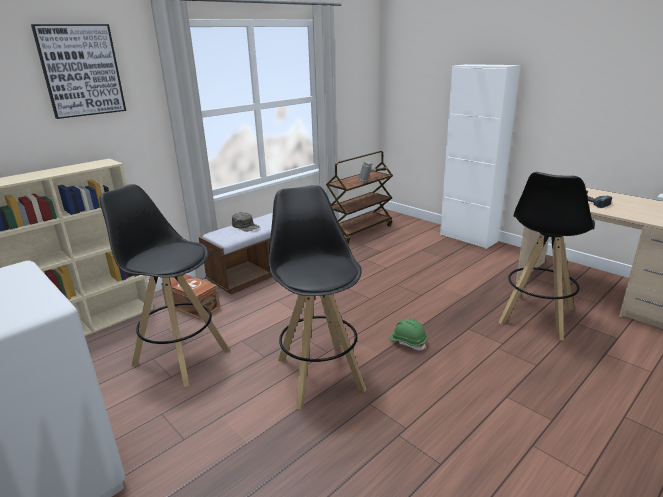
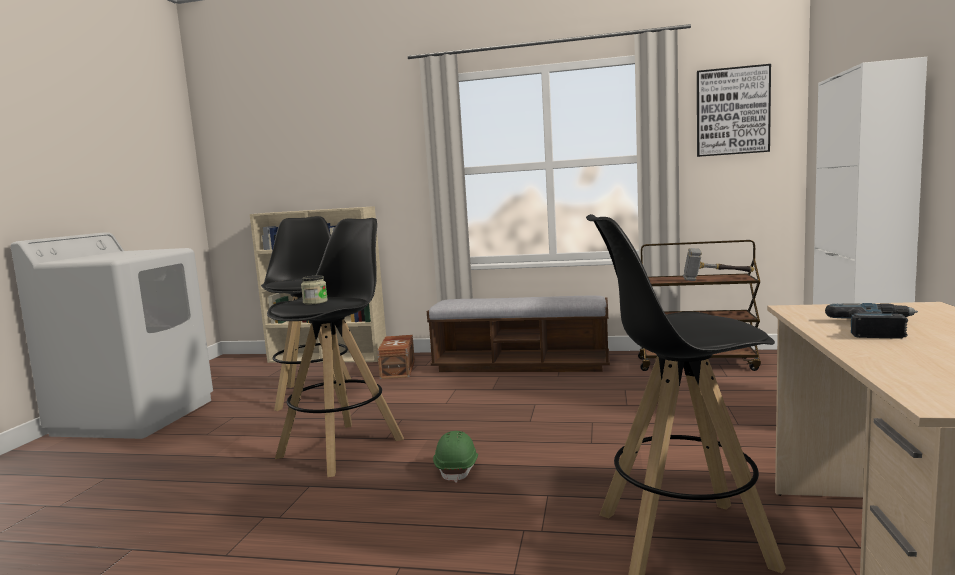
camera: 55 degrees right, 15 degrees down
picture [31,24,126,119] -> picture moved to [697,64,771,157]
green cap [232,212,260,232] -> none
none -> jar [301,275,328,304]

